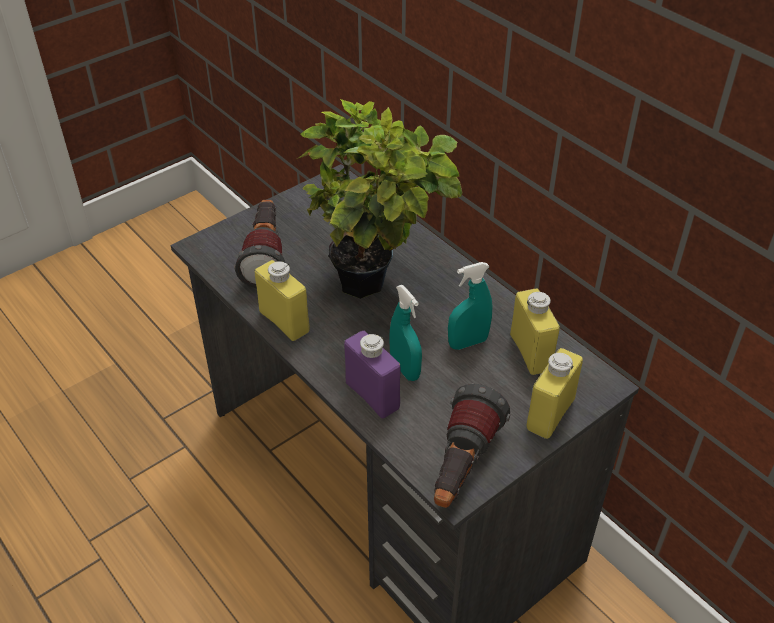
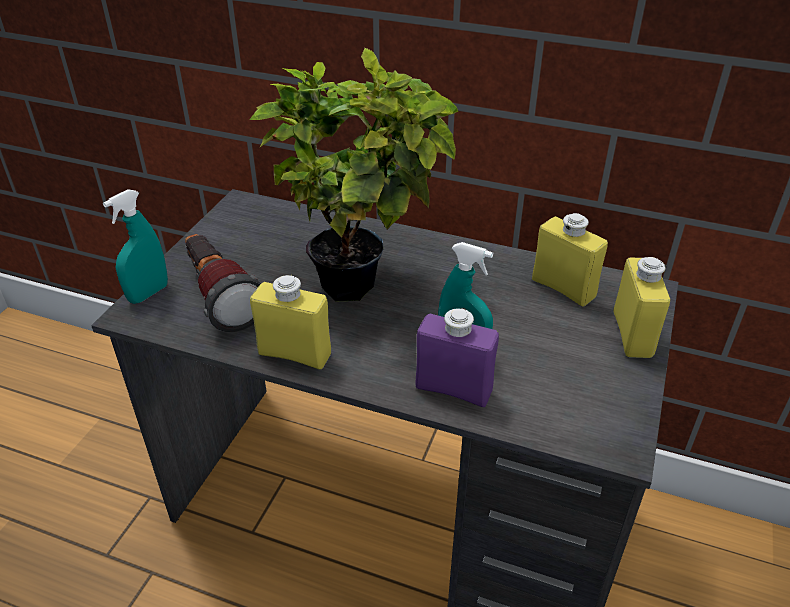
camera: 30 degrees left, 5 degrees down
flashlight [434,384,510,508] -> none
turquoise spray bottle [448,262,493,350] -> turquoise spray bottle moved to [103,189,168,304]

